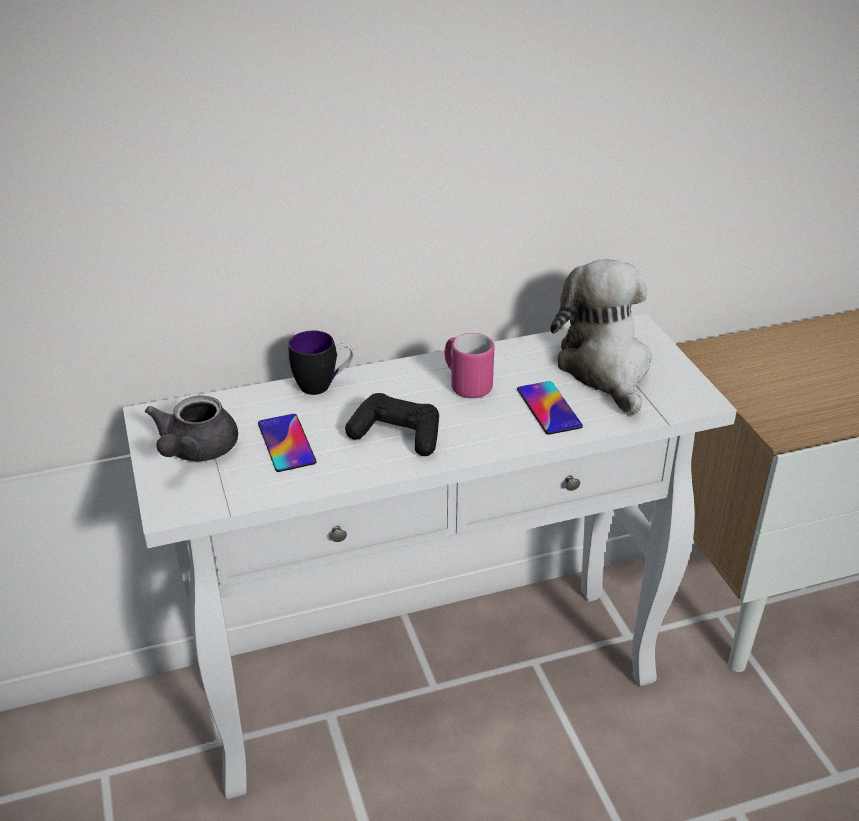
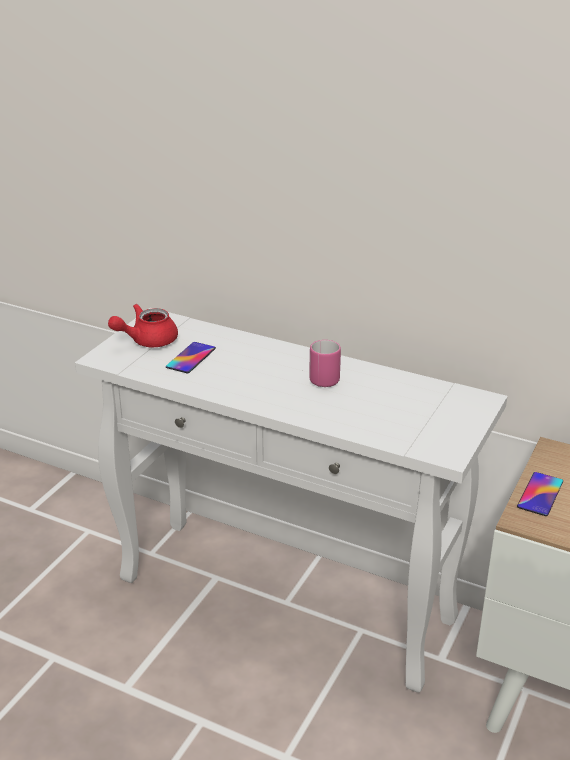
camera: 45 degrees right, 5 degrees down
grey teapot [145,395,238,461] -> red teapot [108,304,178,347]
mug [289,330,354,395] -> none
black game controller [345,393,439,456] -> none
phone [517,381,583,435] -> phone moved to [517,472,563,516]
plush toy [550,260,652,415] -> none

